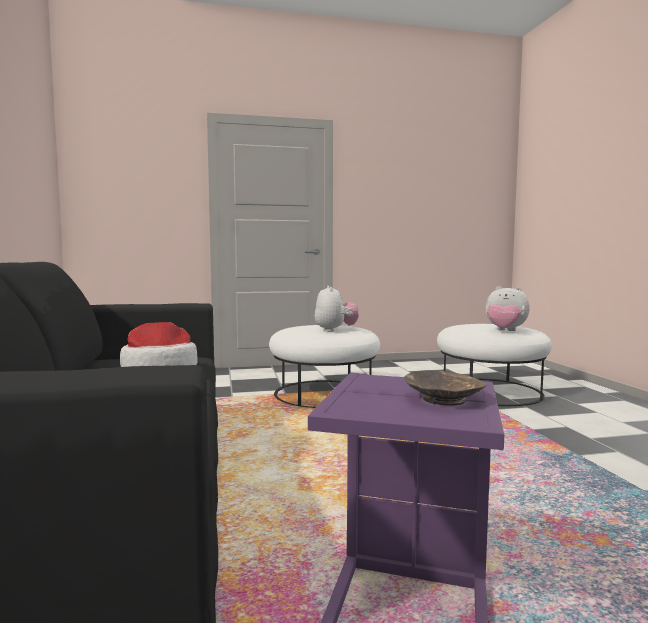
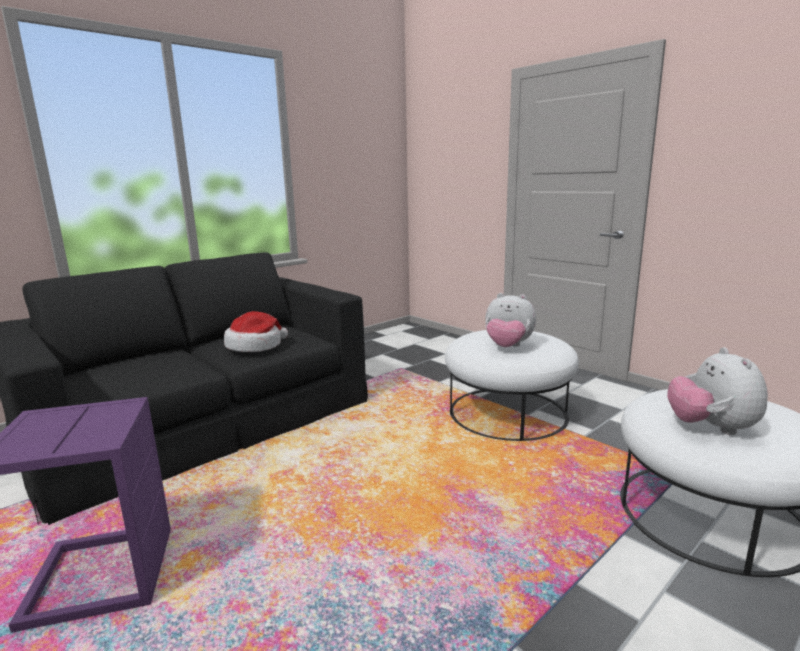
camera: 60 degrees right, 10 degrees up
plush toy [315,286,359,332] -> plush toy turned 60 degrees clockwise [485,293,536,347]
brown bowl [404,370,486,406] -> none

